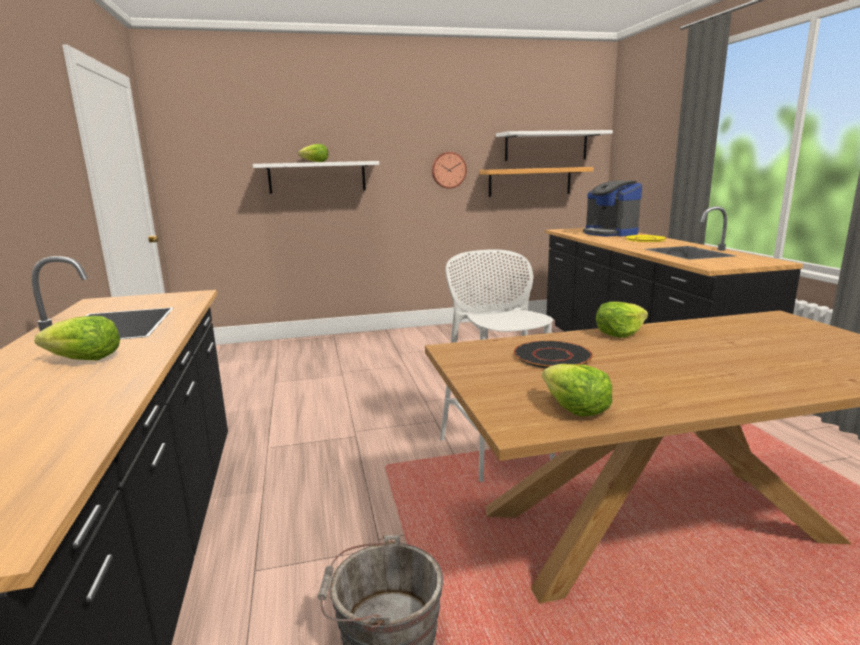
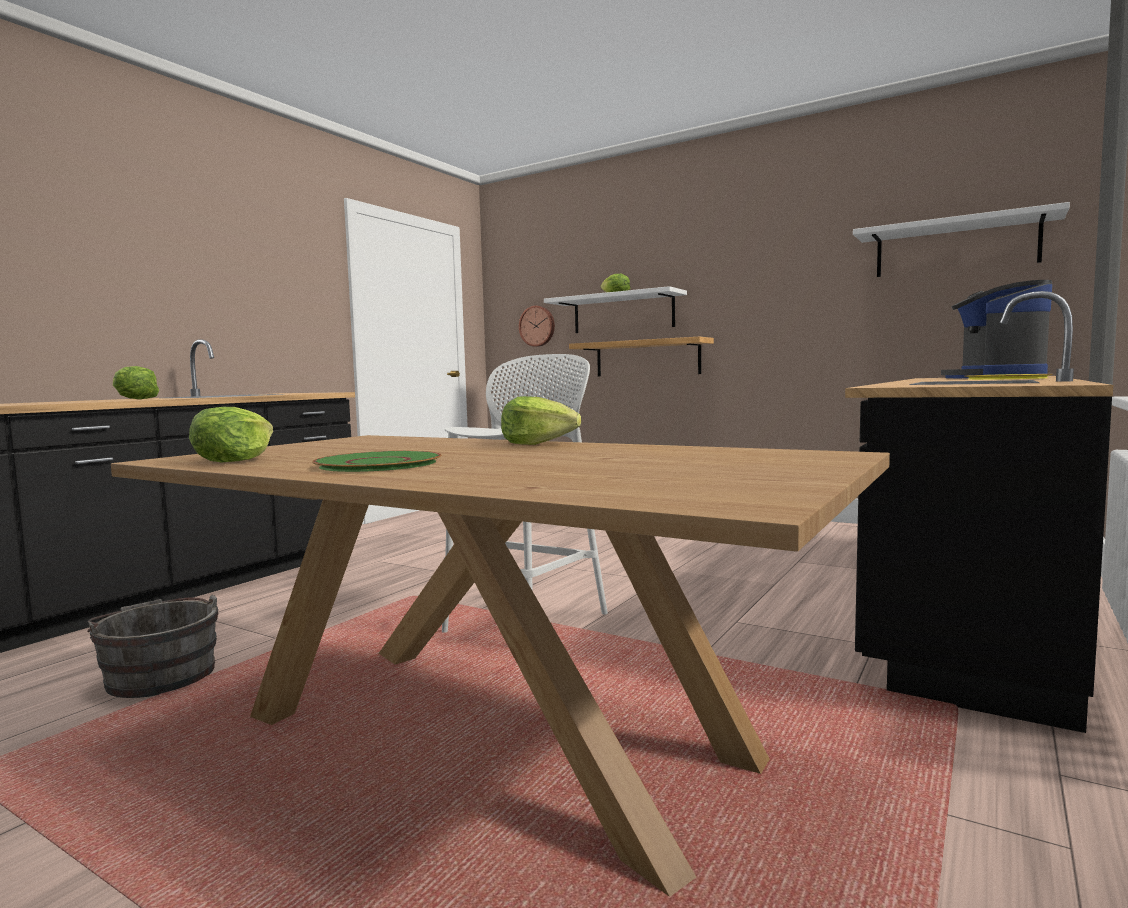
camera: 45 degrees right, 10 degrees down
wall clock [432,152,467,189] -> wall clock moved to [519,306,555,347]
shelf [480,167,593,197] -> shelf moved to [569,337,714,377]
black plate [514,341,593,368] -> none
none -> green plate [312,451,441,472]

